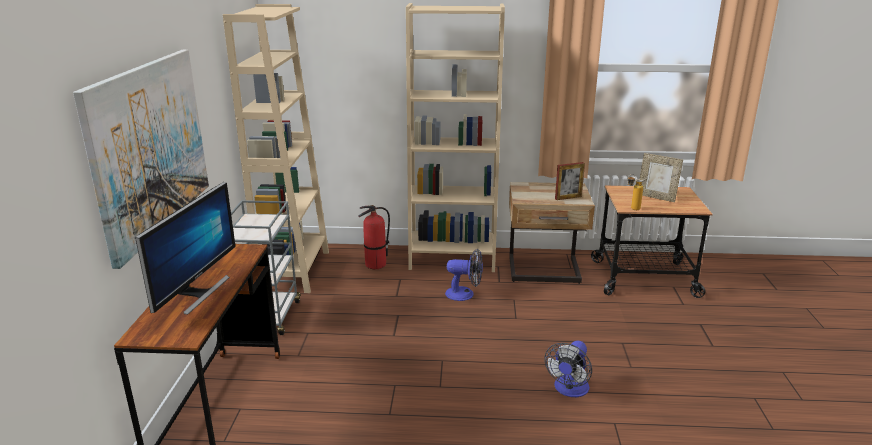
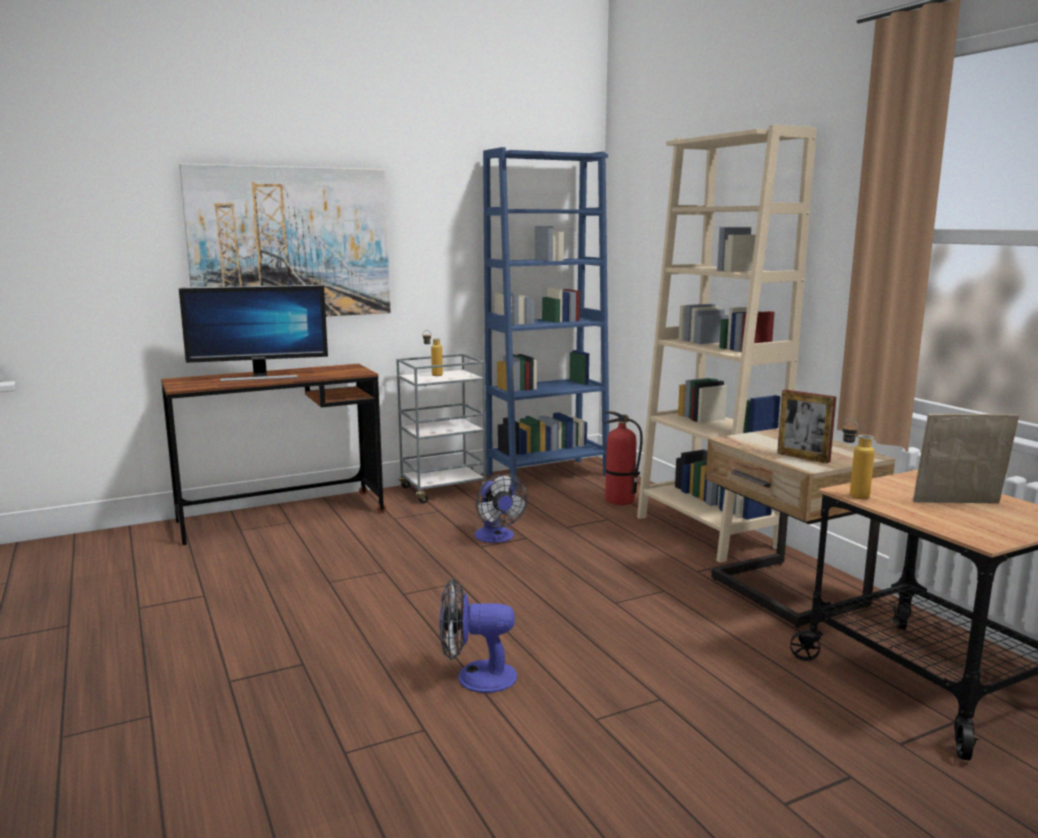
camera: 60 degrees right, 10 degrees down
beige bookcase [223,4,329,293] -> blue bookcase [483,147,609,492]
fan [445,249,483,301] -> fan moved to [474,474,528,543]
picture frame [640,153,683,202] -> picture frame turned 90 degrees clockwise [913,413,1019,503]
none -> bottle [423,330,443,376]

